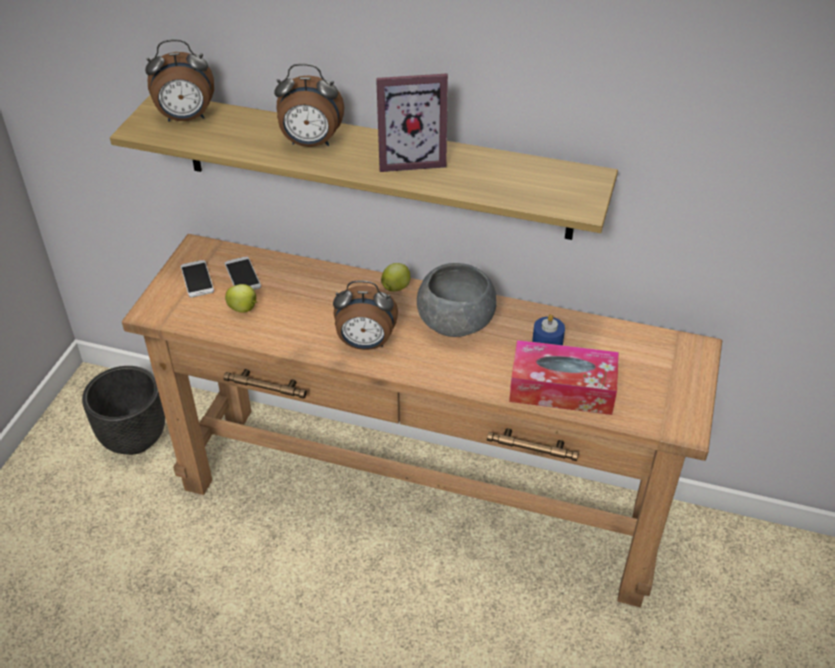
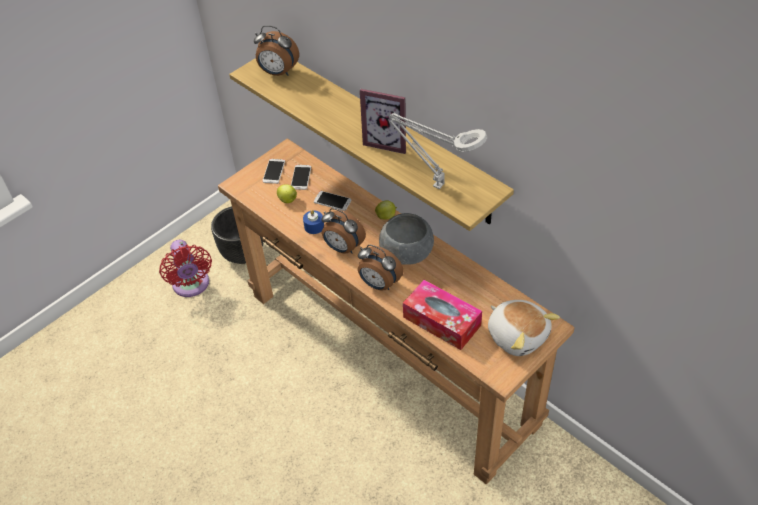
camera: 30 degrees right, 5 degrees up
alarm clock [274,64,344,147] -> alarm clock moved to [358,245,404,291]
blue candle [532,314,565,345] -> blue candle moved to [303,210,324,234]
none -> red fan [159,240,212,297]
none -> phone [314,191,351,211]
none -> grey table lamp [389,113,487,189]
none -> plush toy [488,300,560,356]

